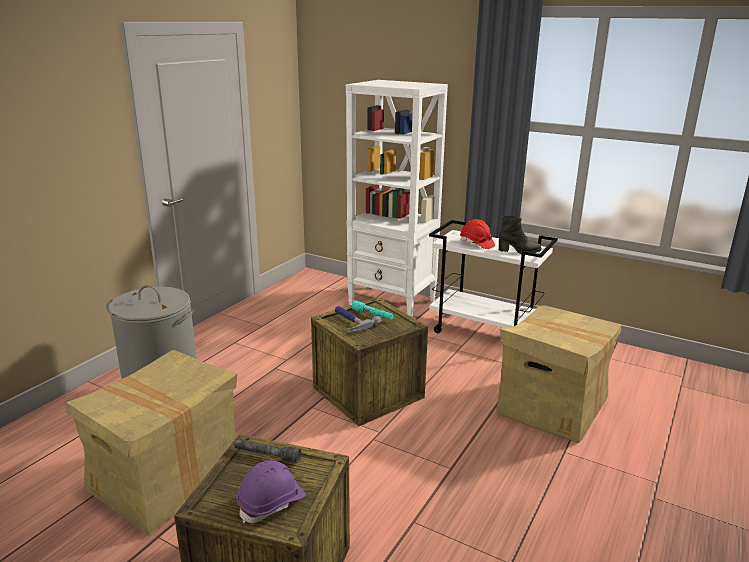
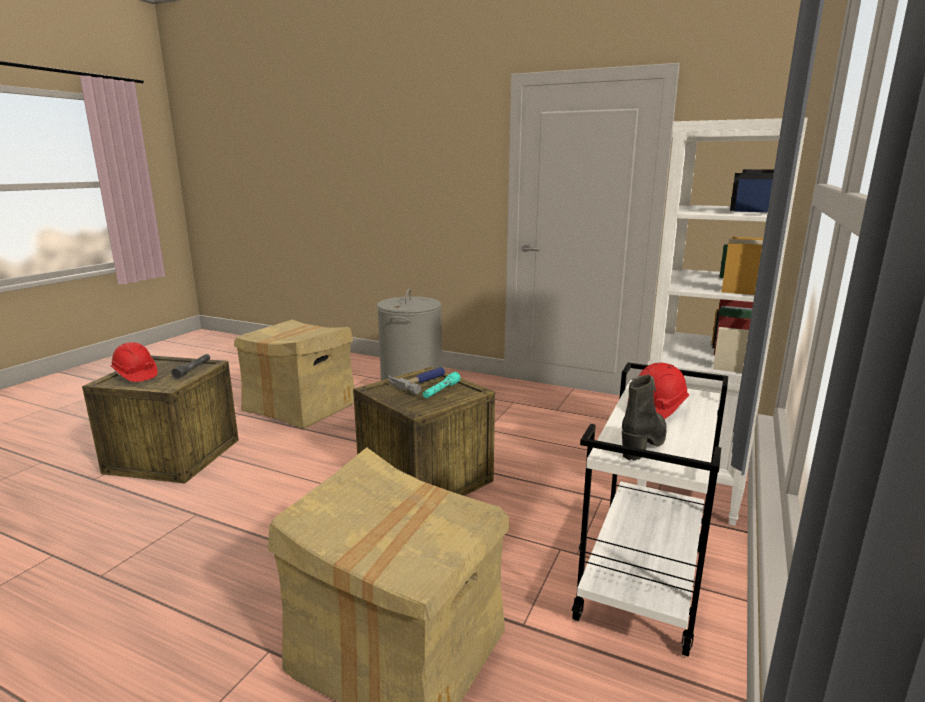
camera: 85 degrees right, 5 degrees down
purple hard hat [237,460,306,523] -> red hard hat [110,342,158,382]
black boot [499,216,541,254] -> black boot turned 150 degrees counterclockwise [622,375,666,461]

